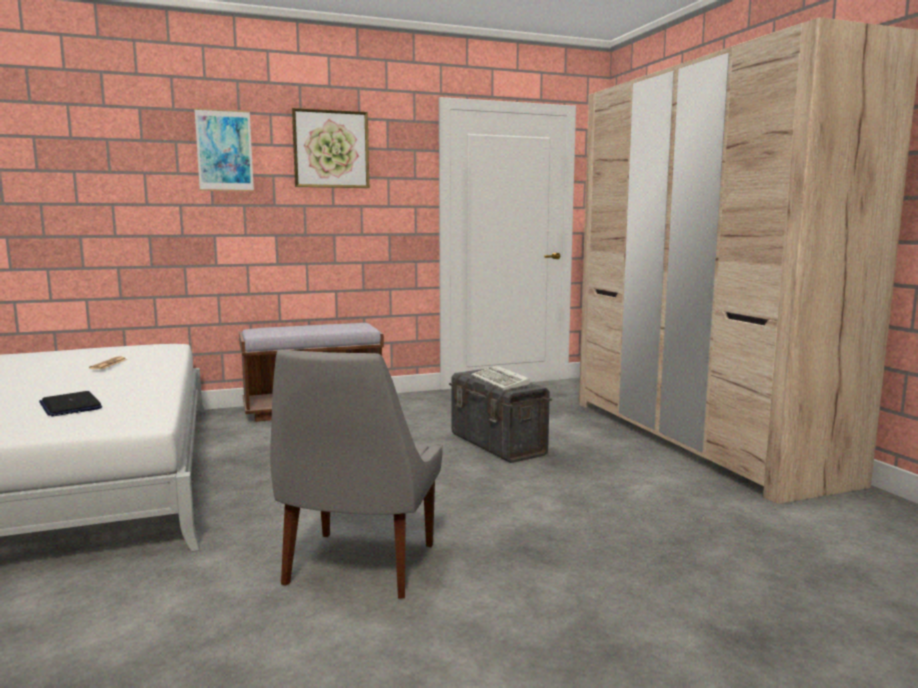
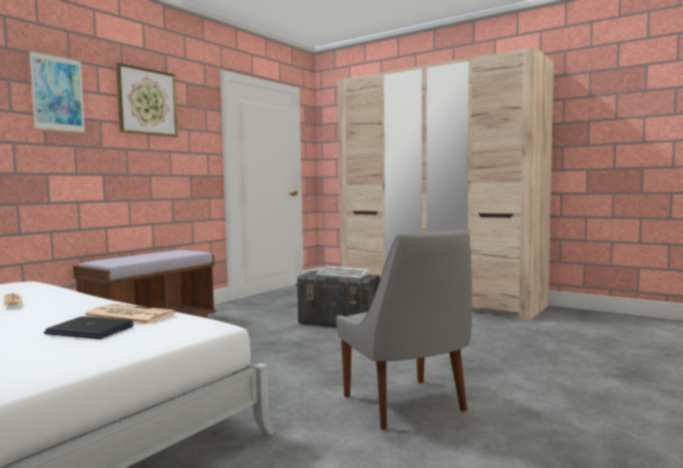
camera: 35 degrees left, 5 degrees down
none -> newspaper [85,304,177,325]

